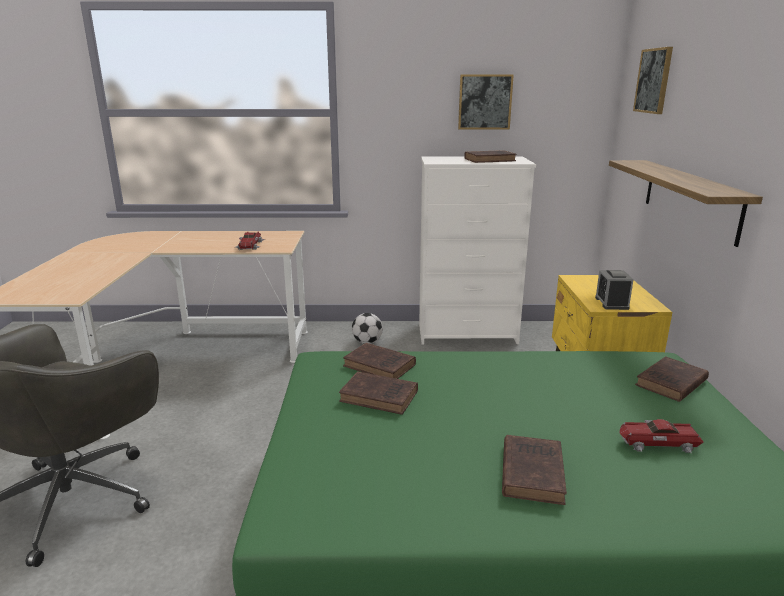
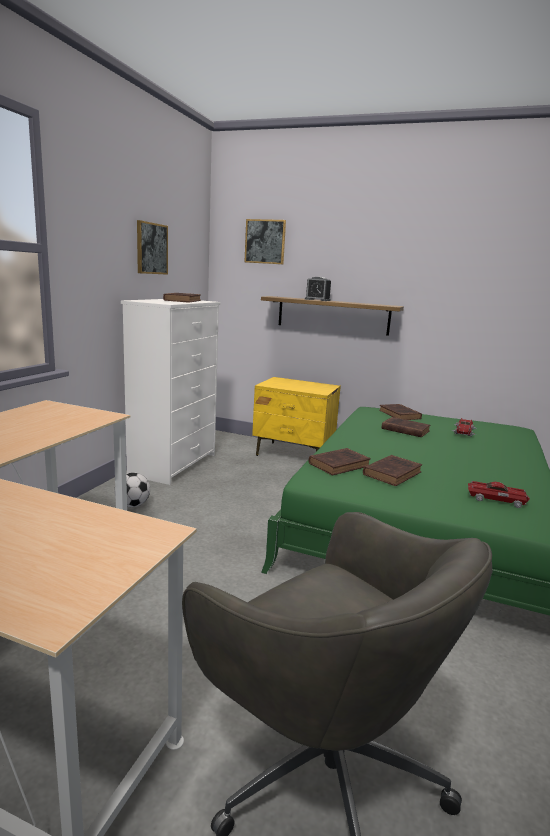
camera: 70 degrees left, 5 degrees down
toy car [236,231,265,250] -> toy car moved to [468,481,530,508]
brown book [502,435,567,505] -> brown book moved to [381,417,431,438]
alarm clock [595,270,634,310] -> alarm clock moved to [305,277,331,301]

